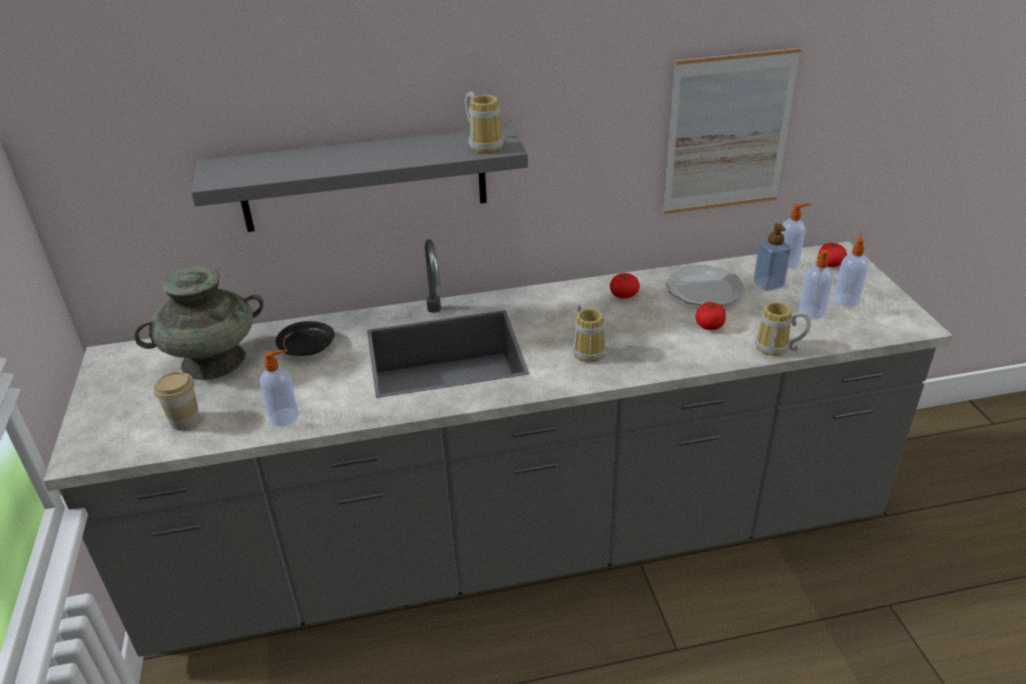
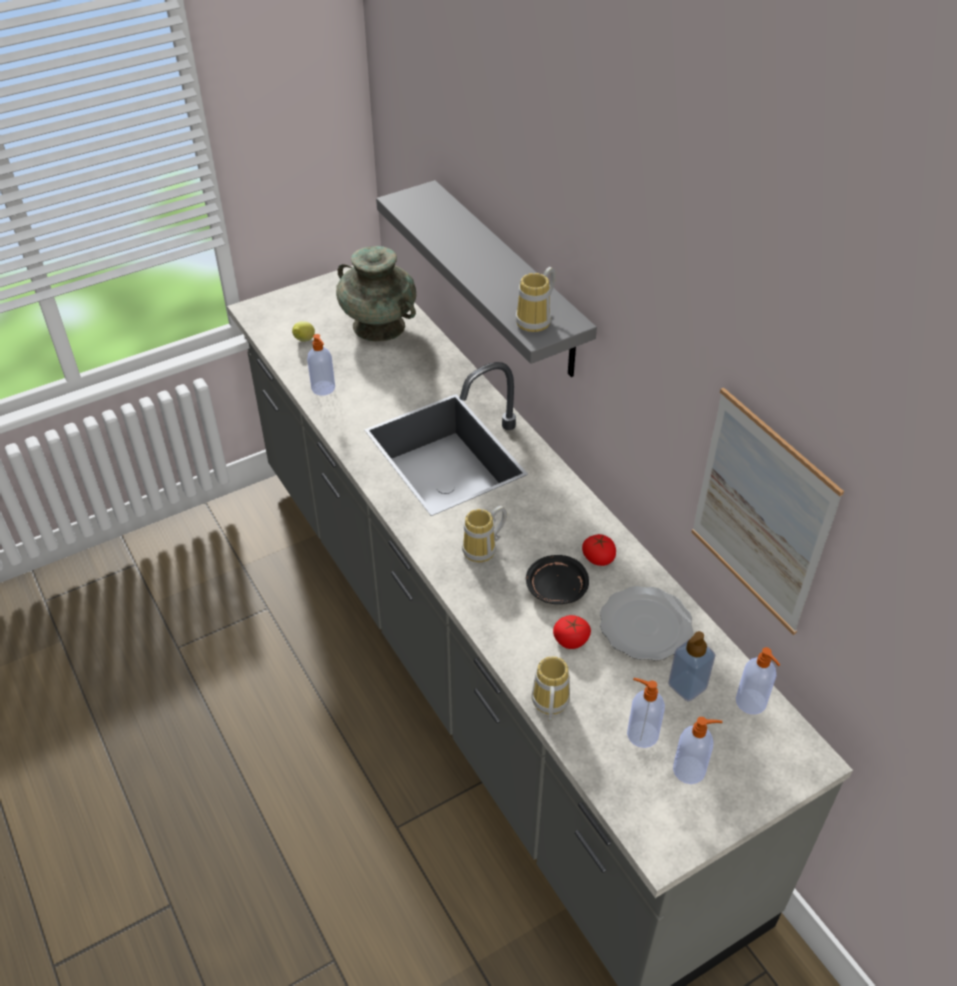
camera: 70 degrees right, 10 degrees up
cup [153,372,200,431] -> lemon [292,321,315,342]
black plate [276,321,335,356] -> black plate moved to [526,555,589,604]
tomato [818,243,847,267] -> none

